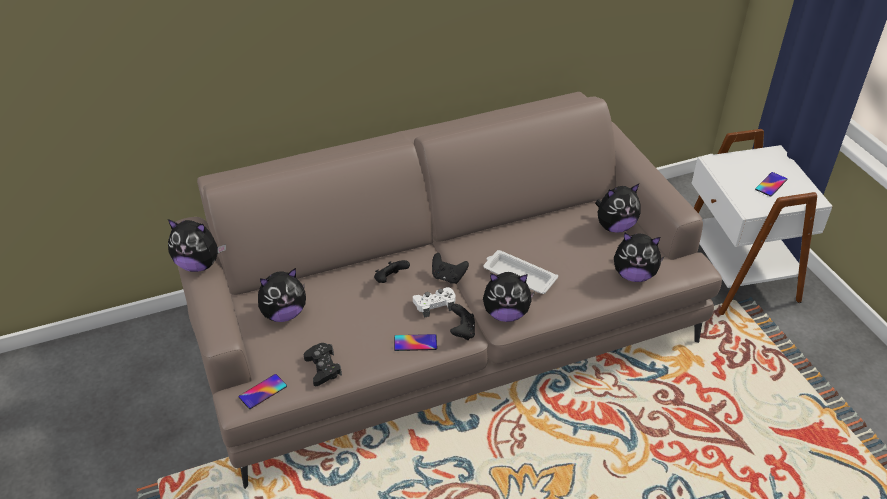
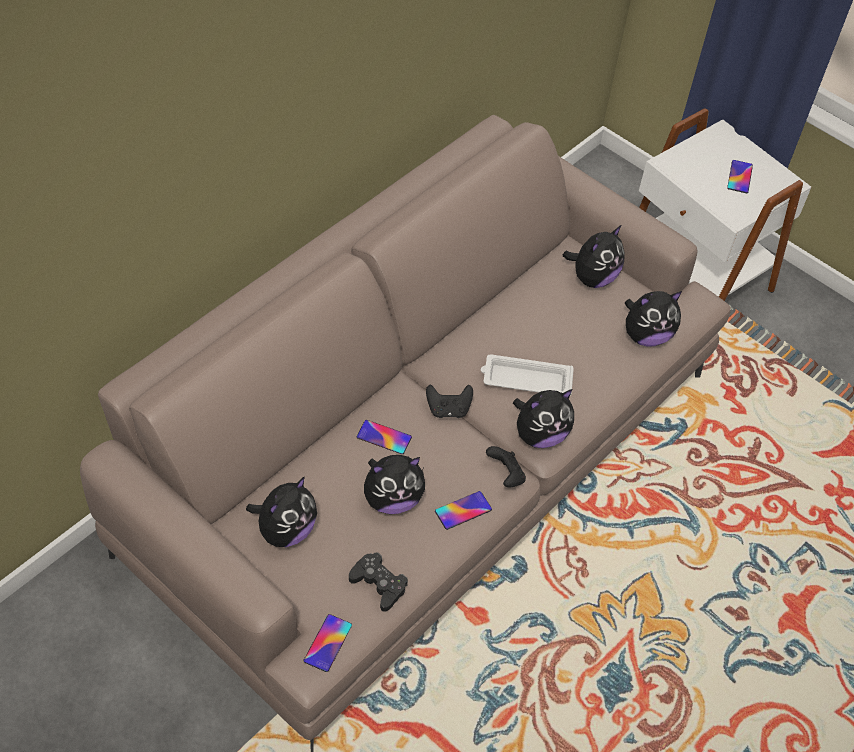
camera: 30 degrees left, 10 degrees up
plush toy [168,219,226,272] -> plush toy moved to [364,455,425,514]
black game controller [374,260,410,283] -> phone [357,420,412,454]
white game controller [413,287,455,318] -> none

